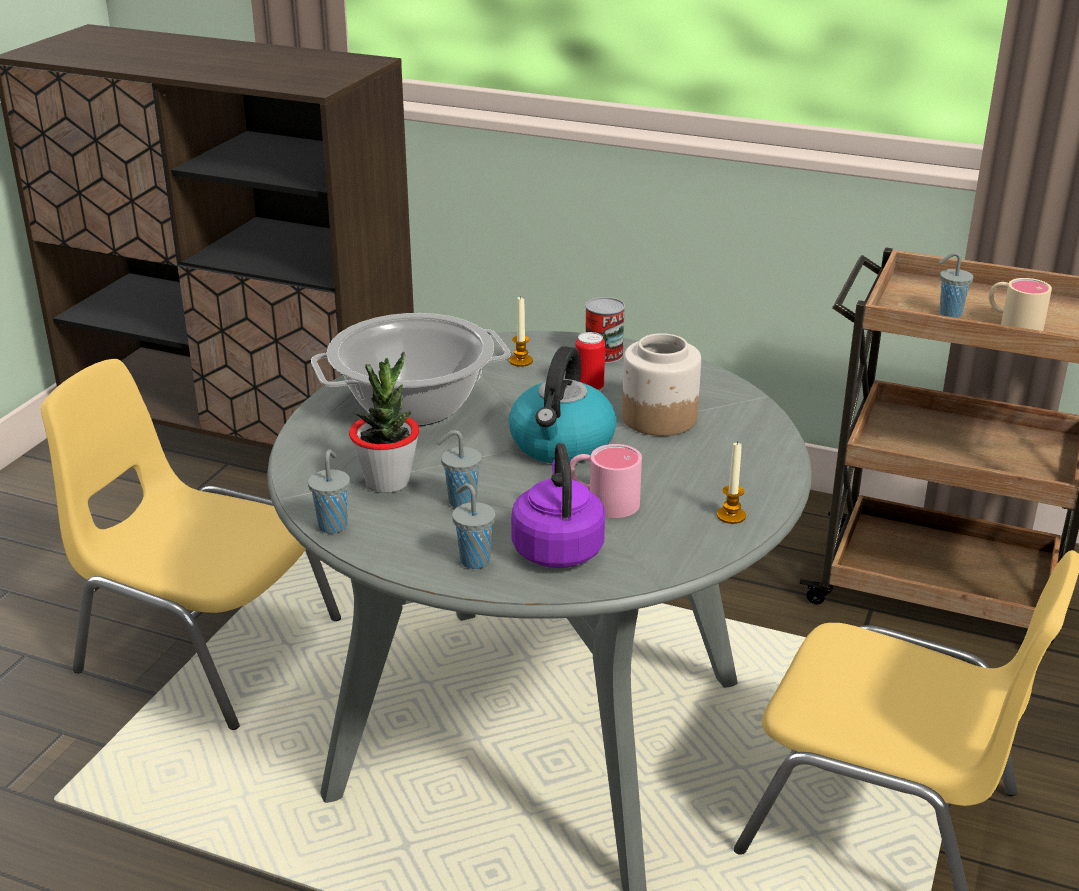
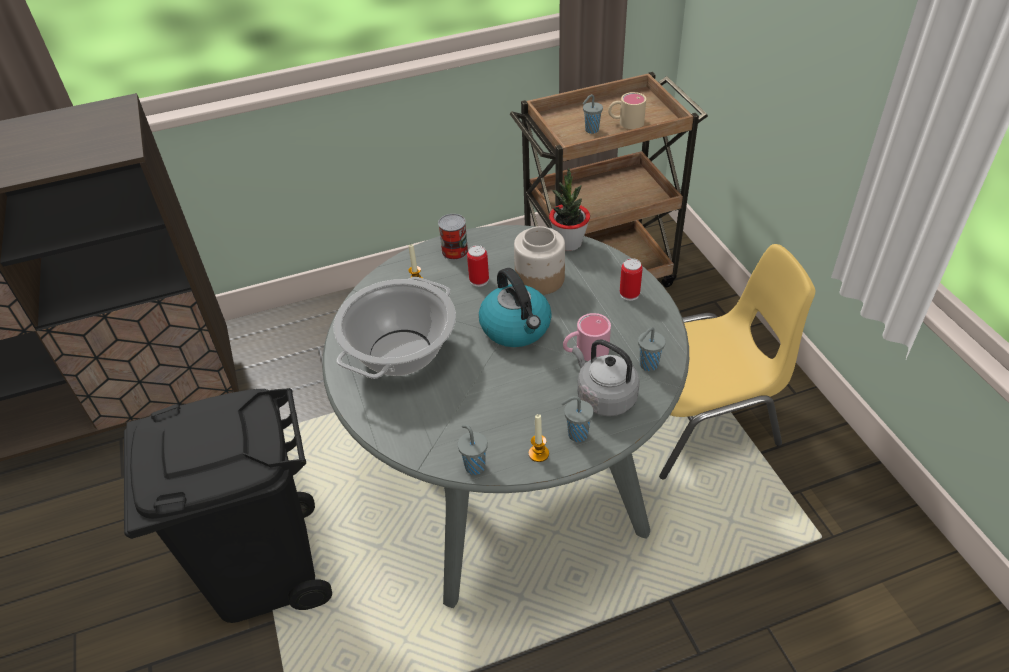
camera: 40 degrees left, 15 degrees up
yellow chair [41,359,341,730] -> black trash can [124,388,332,623]
potted plant [349,351,419,493] -> potted plant moved to [549,168,590,251]
grey cup [437,430,482,508] -> grey cup moved to [638,327,666,371]
purple kettle [511,443,605,568] -> grey kettle [572,339,640,416]
candle [717,441,746,524] -> candle moved to [529,414,549,462]
none -> can [620,258,643,301]

